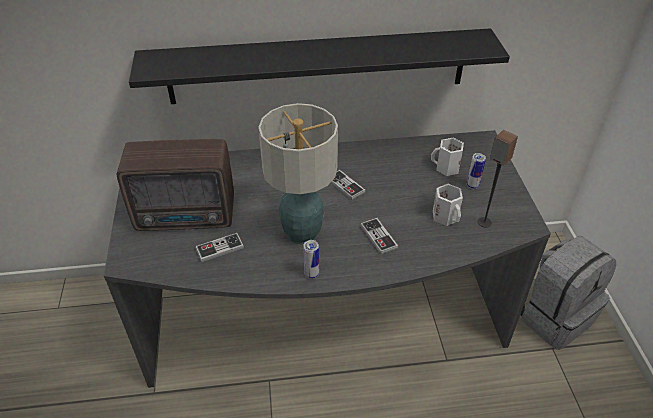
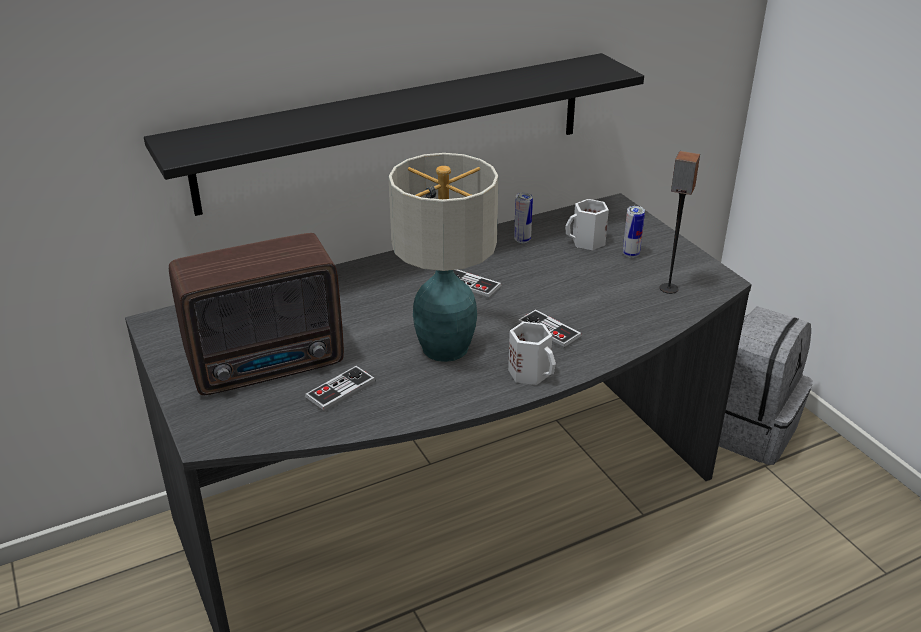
camera: 20 degrees left, 10 degrees down
can [303,240,319,279] -> can moved to [514,193,533,243]
white mug [433,184,463,226] -> white mug moved to [508,322,556,385]

